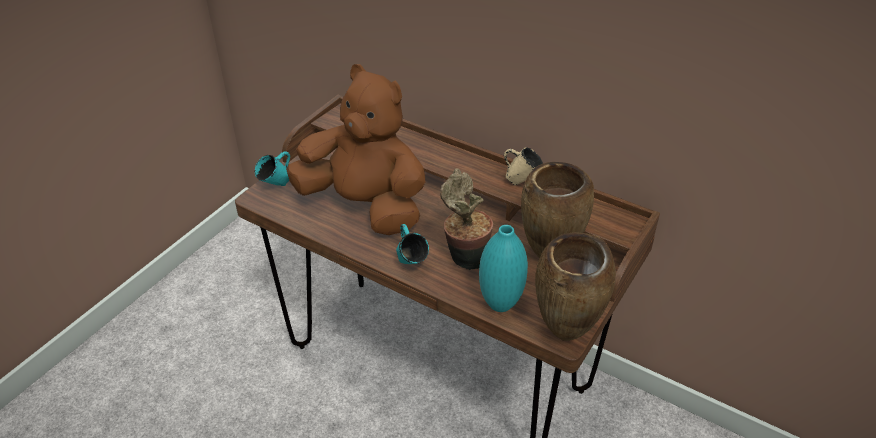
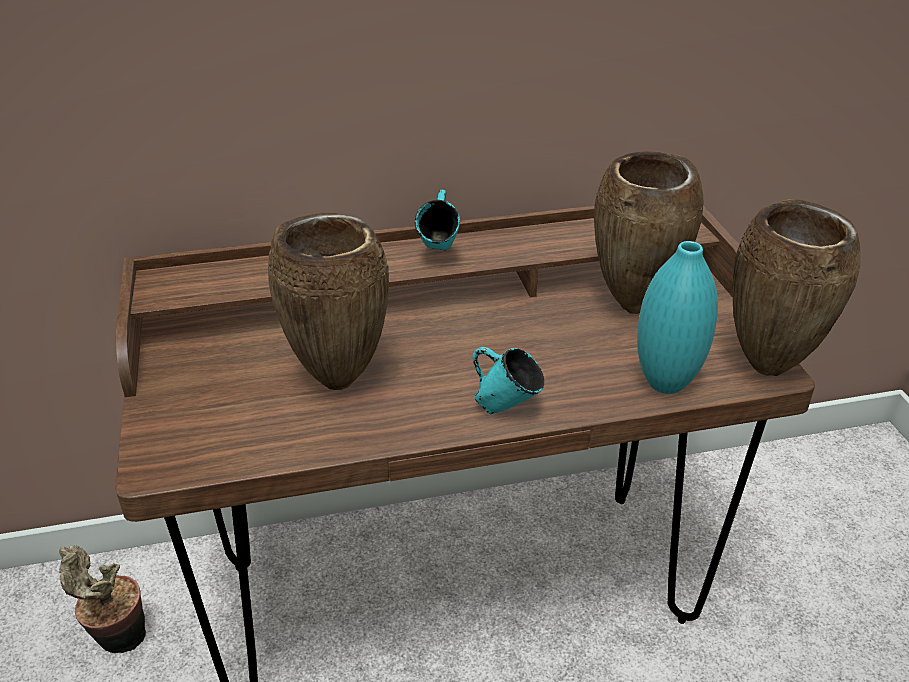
camera: 45 degrees left, 5 degrees down
turquoise mug [255,151,290,186] -> turquoise mug moved to [415,190,460,250]
brown plush toy [286,64,425,235] -> brown vase [268,213,389,390]
potted plant [440,168,493,270] -> potted plant moved to [59,545,146,653]
beige mug [504,147,543,185] -> none

